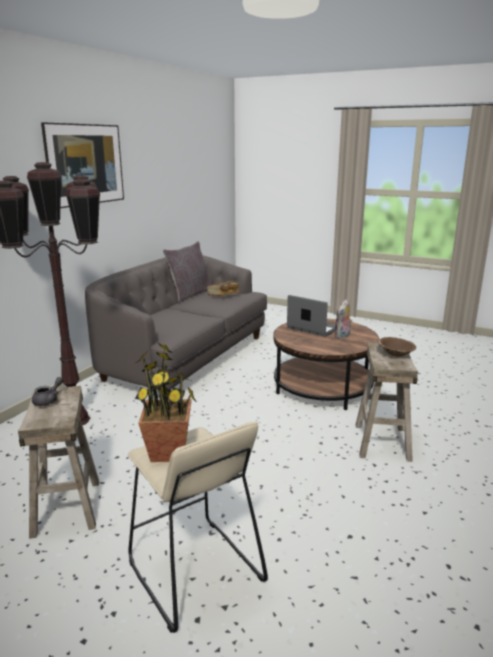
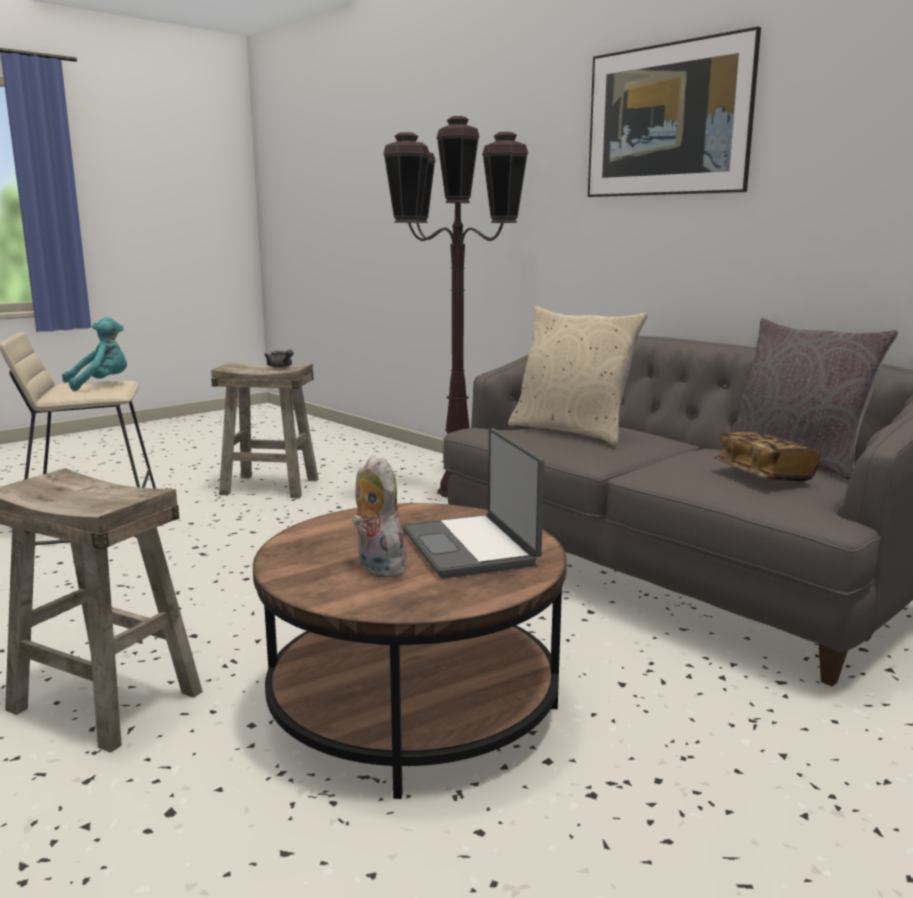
camera: 110 degrees right, 5 degrees down
potted plant [135,342,196,462] -> turquoise plush toy [62,317,127,391]
laptop [287,295,335,337] -> laptop turned 105 degrees clockwise [403,428,544,579]
brown bowl [378,337,416,357] -> none
none -> beige pillow [508,306,648,446]

